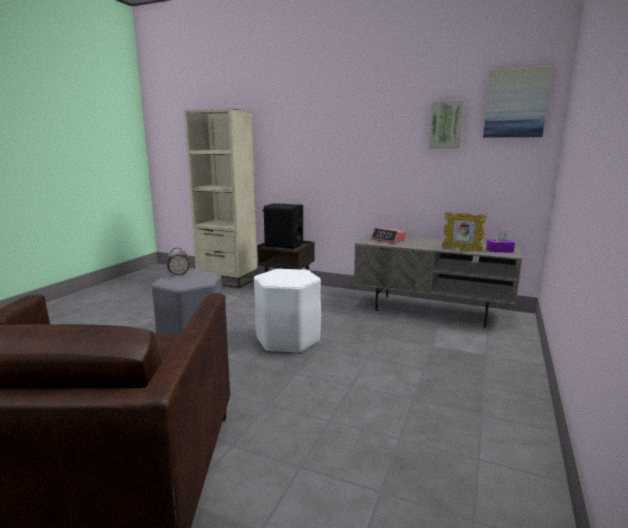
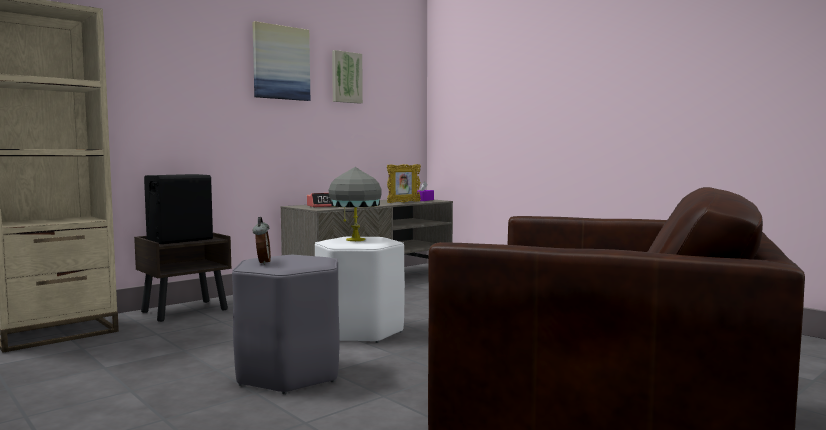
camera: 65 degrees left, 10 degrees down
picture [483,66,552,137] -> picture moved to [252,21,310,101]
none -> grey table lamp [329,167,382,241]

